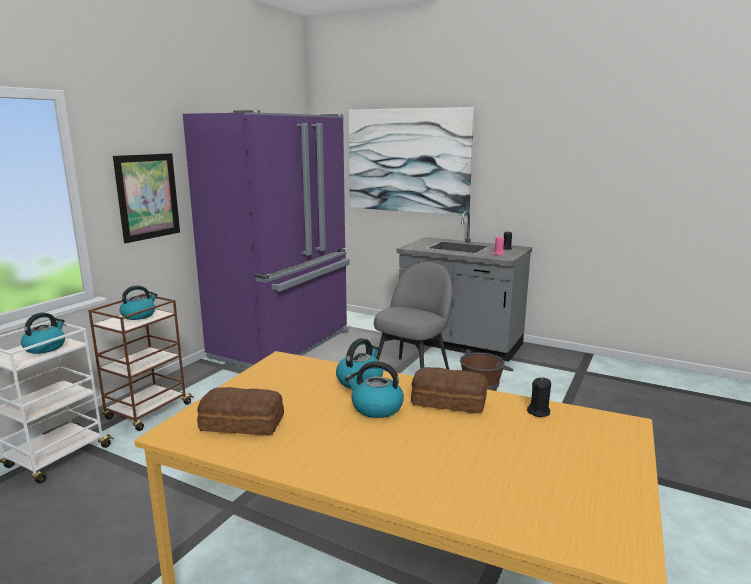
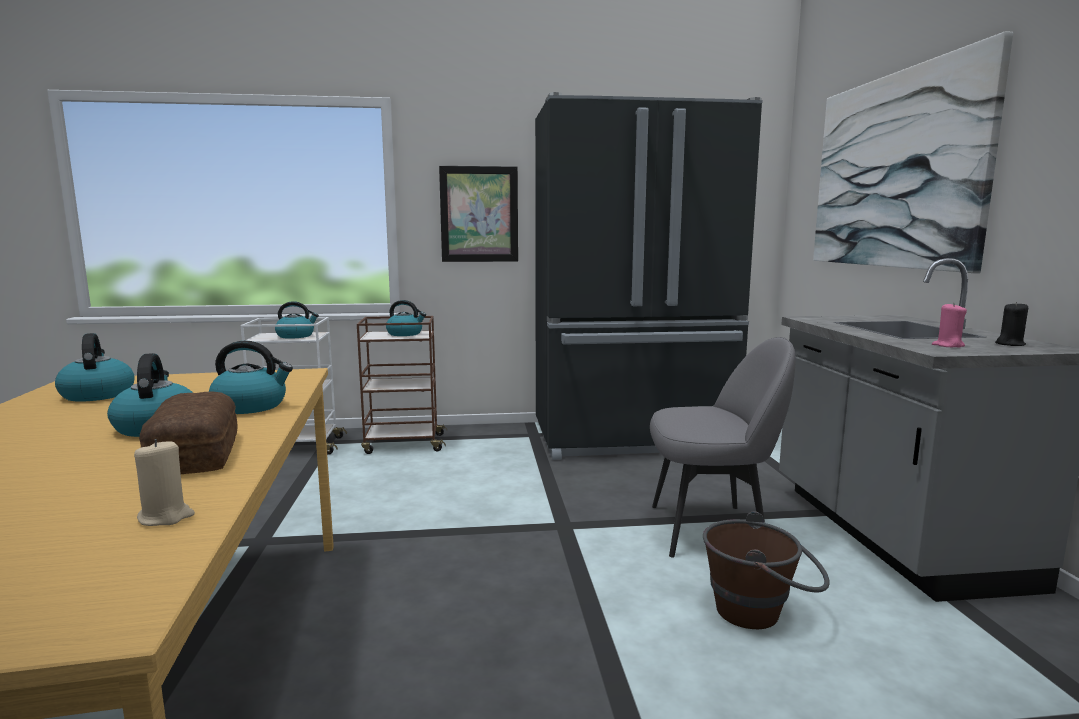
camera: 55 degrees right, 5 degrees down
purple fridge [183,110,350,368] -> black fridge [535,92,763,460]
bread [197,387,284,435] -> kettle [55,333,135,402]
black candle [527,377,551,417] -> beige candle [134,439,195,526]

